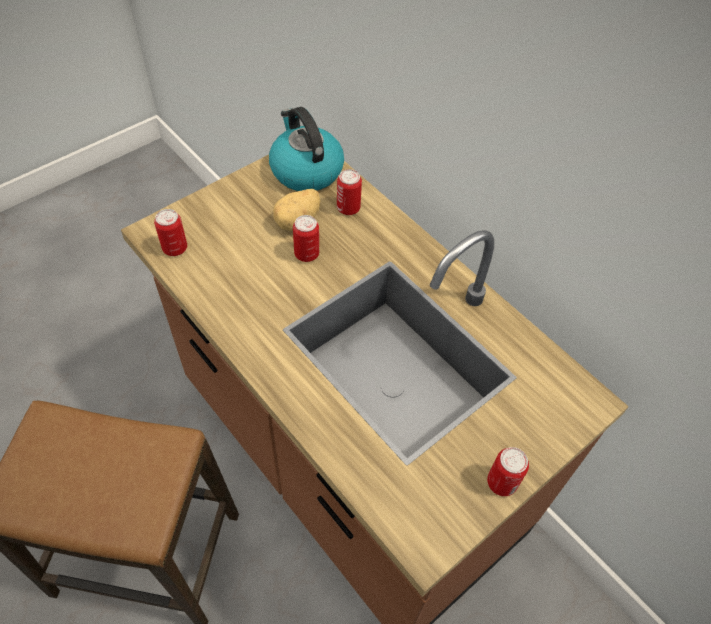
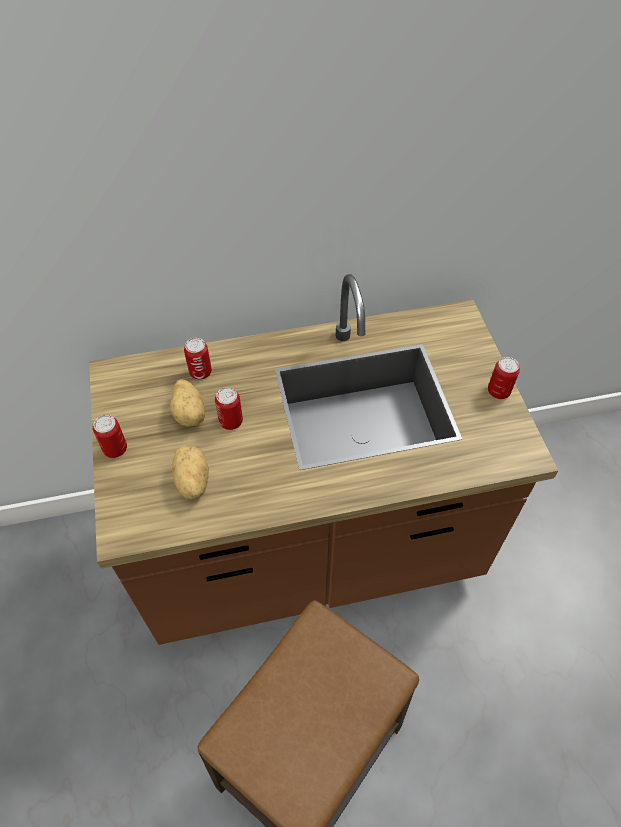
camera: 60 degrees left, 0 degrees up
can [154,209,187,256] -> can moved to [93,415,127,458]
kettle [269,107,344,191] -> none
none -> potato [172,446,209,499]

